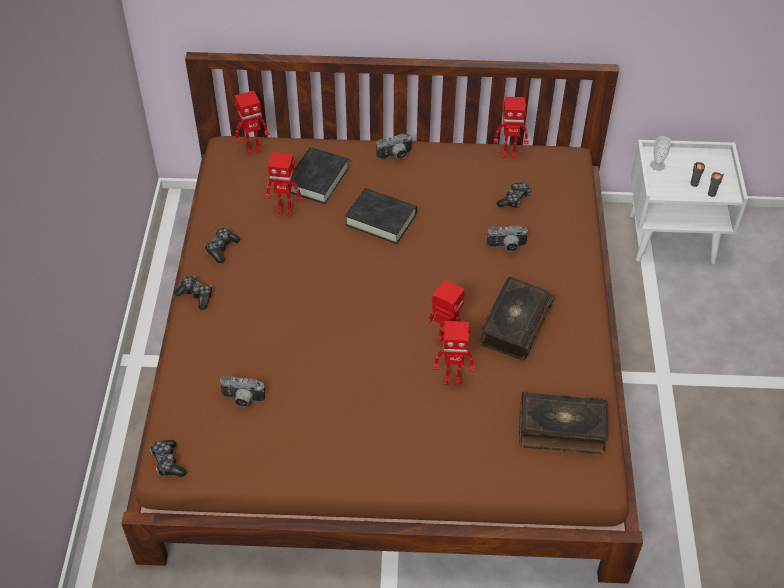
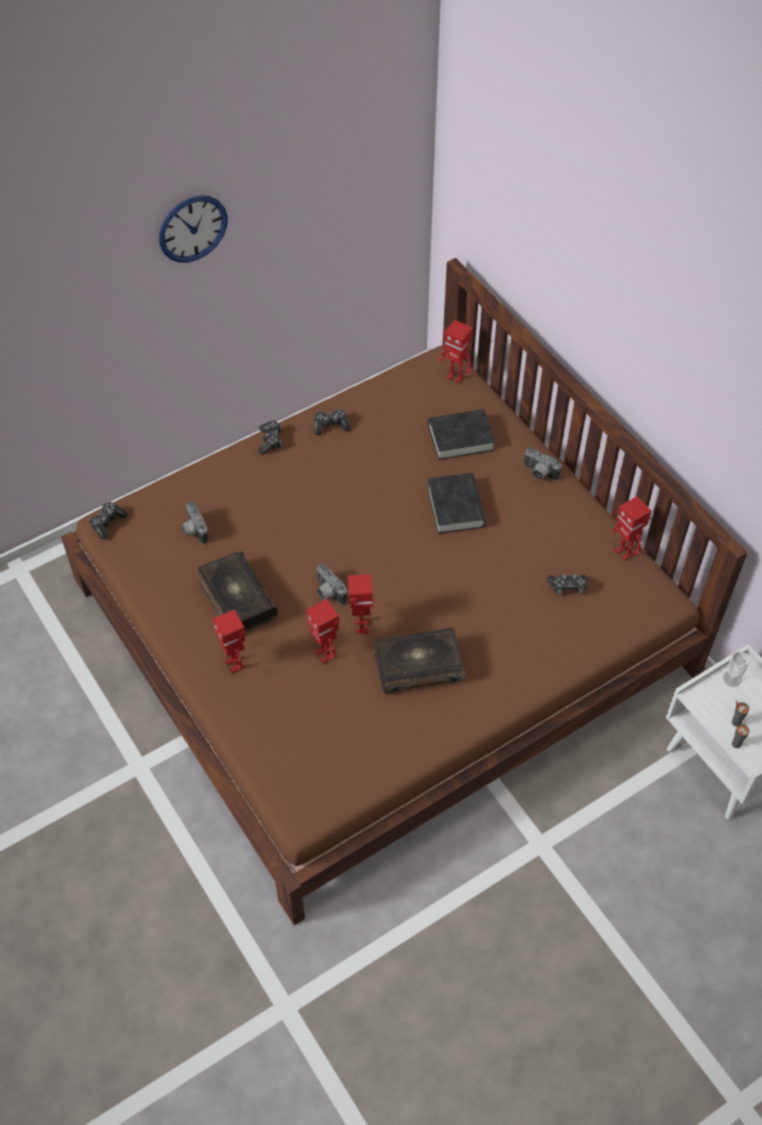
camera: 55 degrees right, 5 degrees up
toy robot [265,152,302,216] -> toy robot moved to [213,609,245,674]
camera [487,225,528,252] -> camera moved to [316,563,347,605]
book [519,391,608,454] -> book moved to [198,551,278,632]
none -> wall clock [159,196,228,263]

